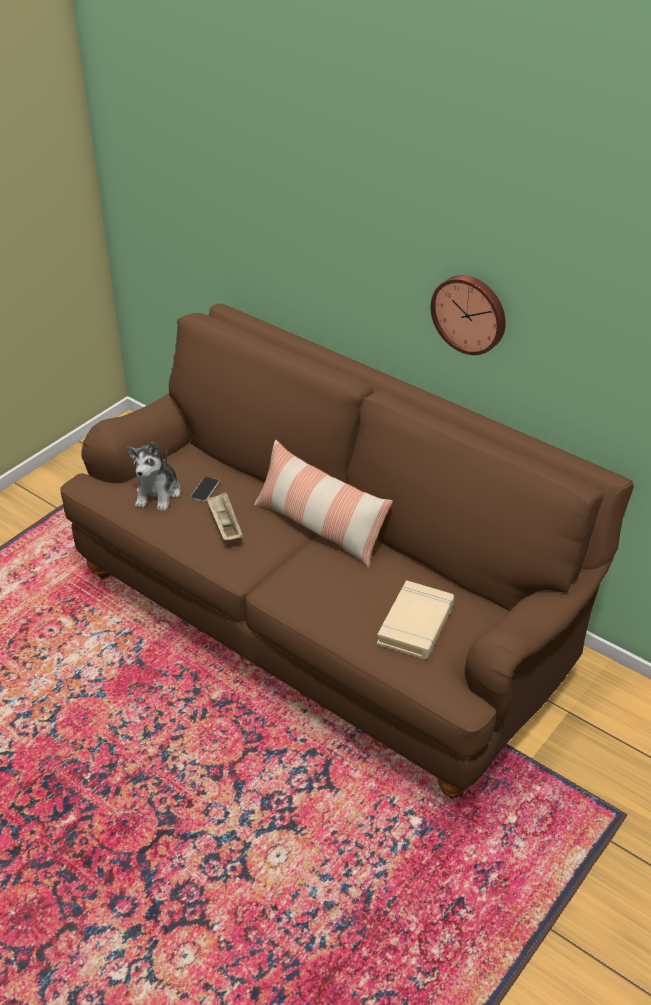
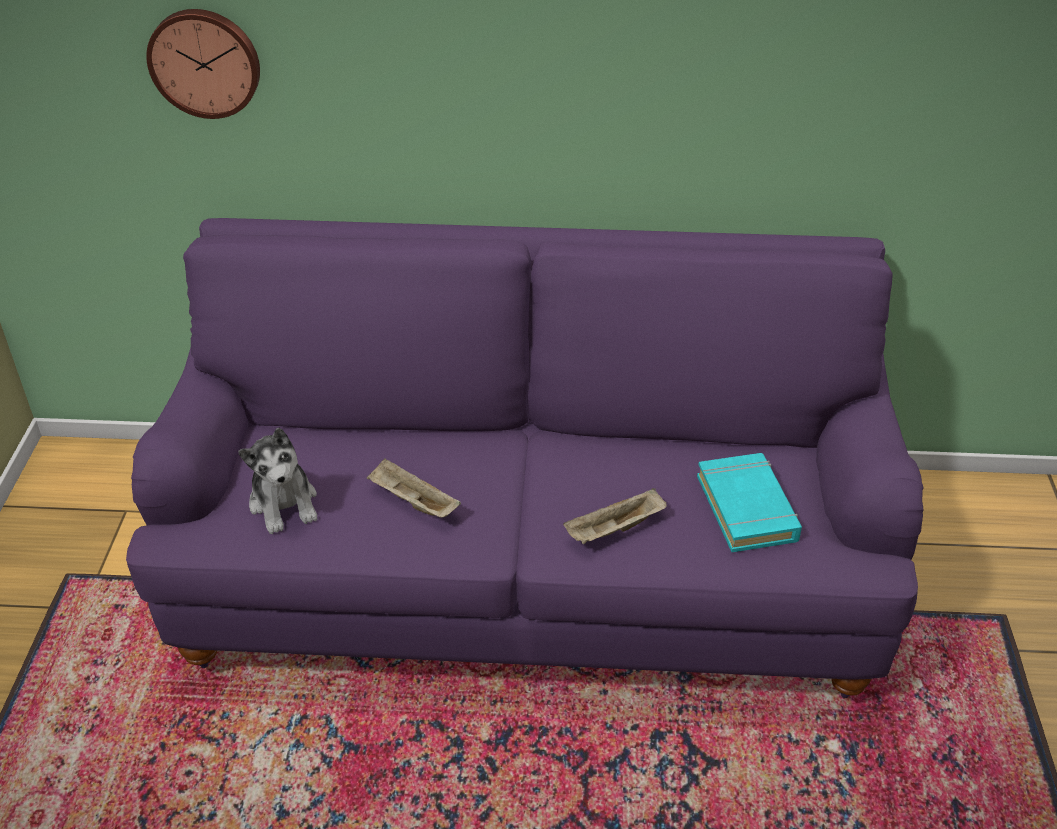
camera: 35 degrees left, 0 degrees up
brown sofa [60,304,634,799] -> purple sofa [126,218,924,698]
phone [190,477,220,502] -> none
pillow [254,440,393,568] -> none
beige book [377,580,454,660] -> turquoise book [697,453,802,552]
wall clock [431,275,506,355] -> wall clock moved to [146,9,260,119]
none -> beige tray [563,488,667,544]

